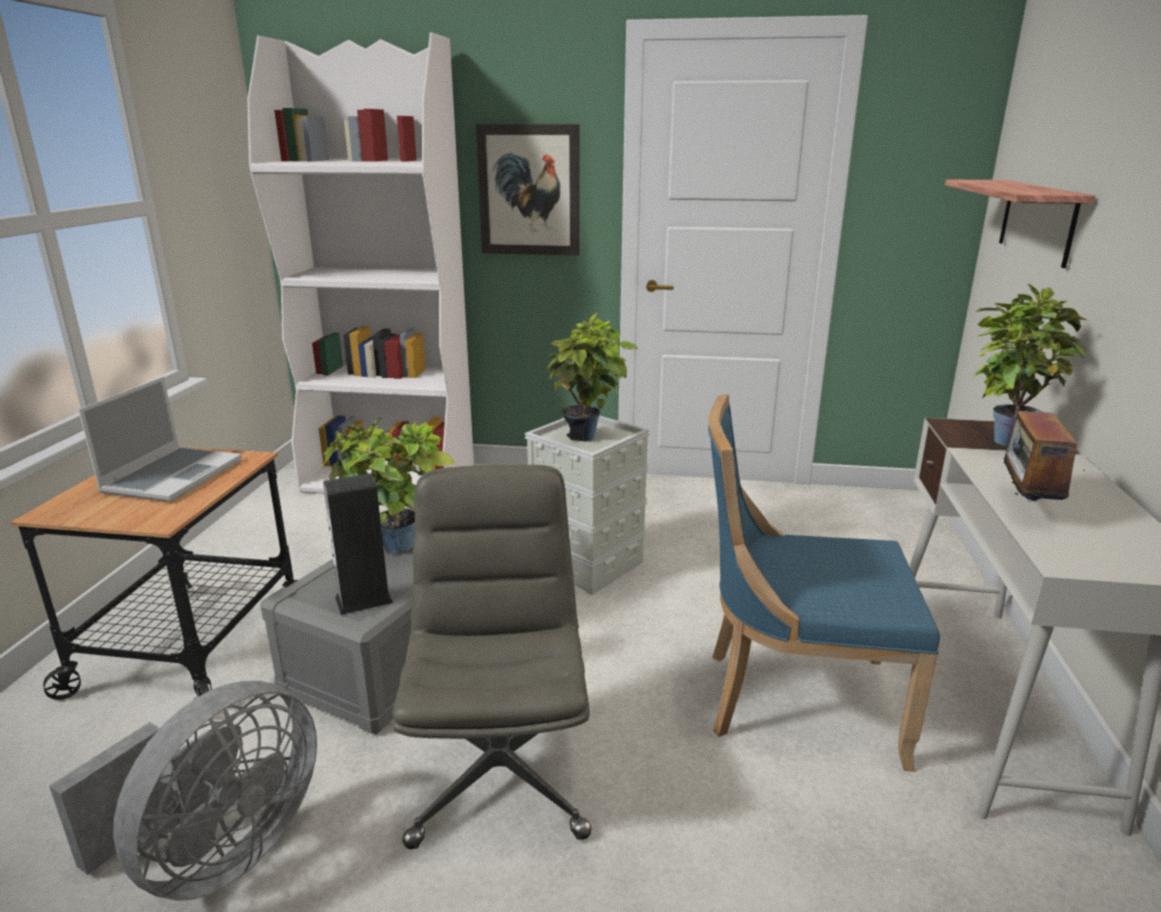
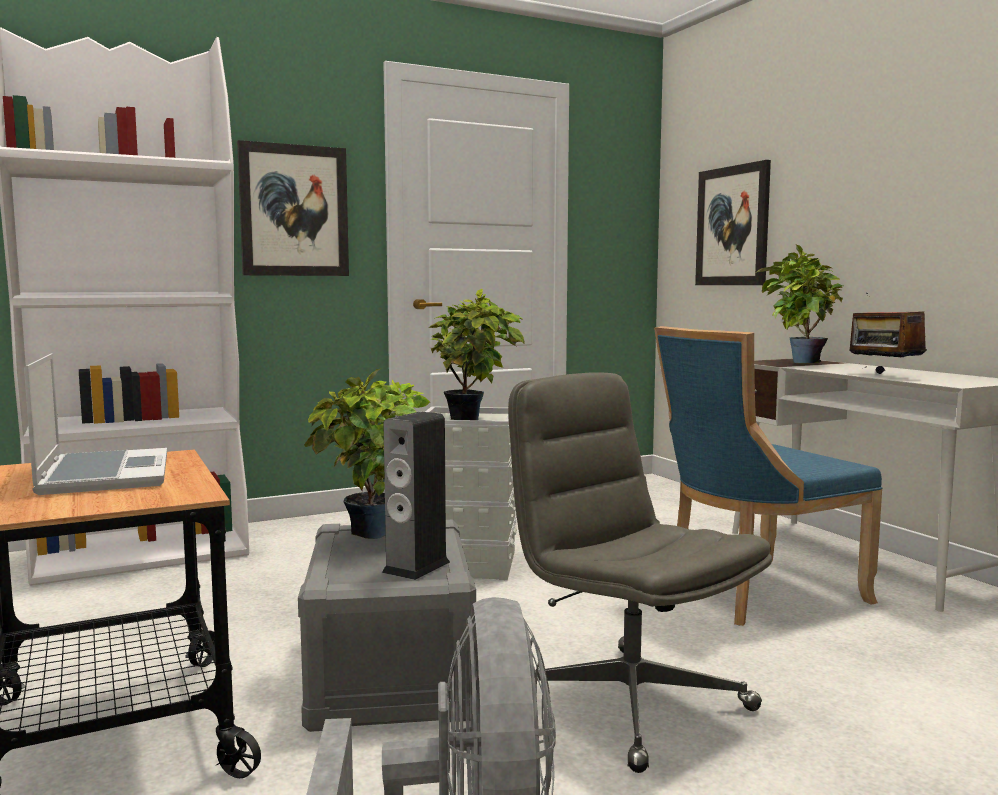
camera: 35 degrees left, 15 degrees down
shelf [945,179,1095,268] -> picture [695,160,771,285]

